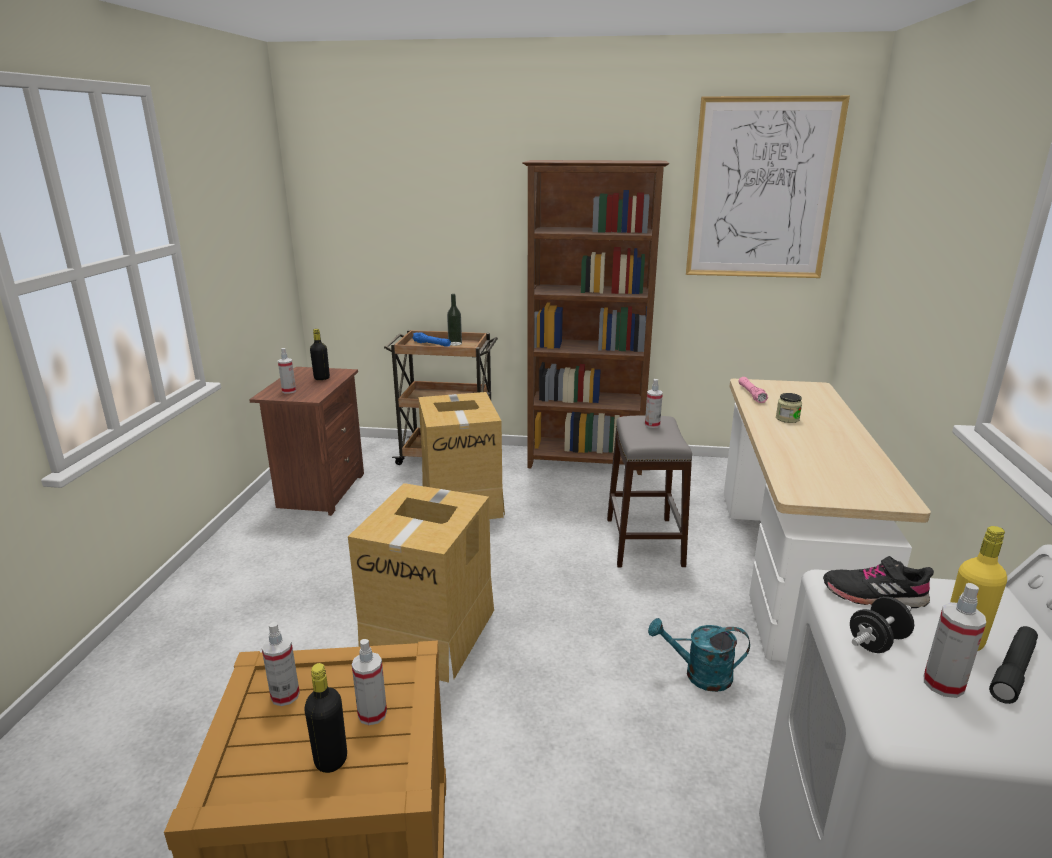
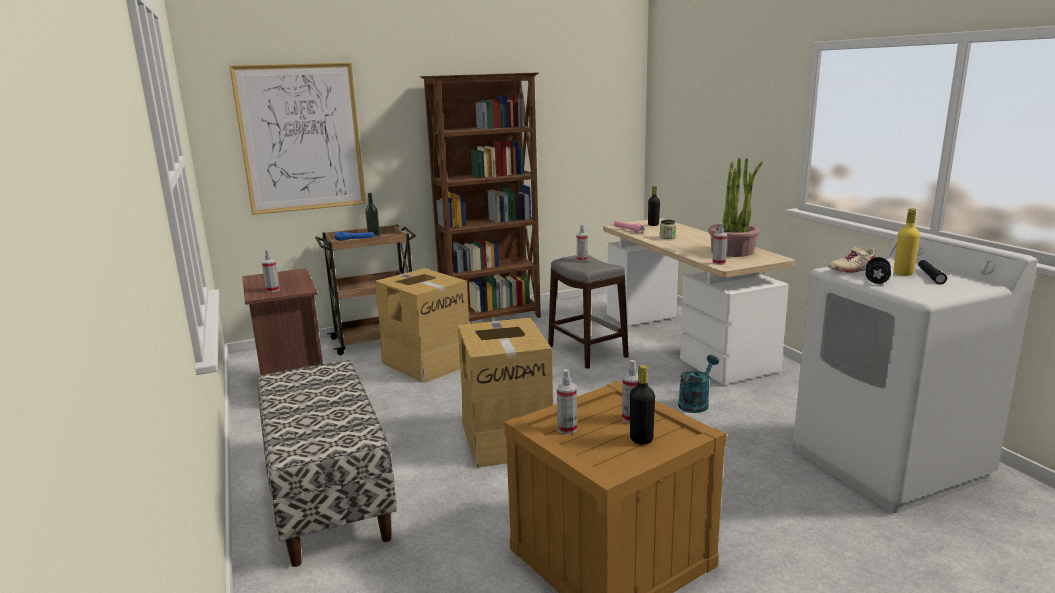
camera: 30 degrees left, 5 degrees down
black bottle [310,329,330,380] -> black bottle moved to [648,186,660,226]
turquoise watering can [648,618,750,692] -> turquoise watering can turned 150 degrees clockwise [678,355,719,413]
picture [686,96,850,278] -> picture moved to [229,63,366,215]
black shoe [823,556,934,608] -> beige shoe [828,247,875,273]
spray bottle [924,583,986,698] -> spray bottle moved to [712,223,727,265]
none -> bench [258,360,397,567]
none -> potted plant [708,158,763,257]

